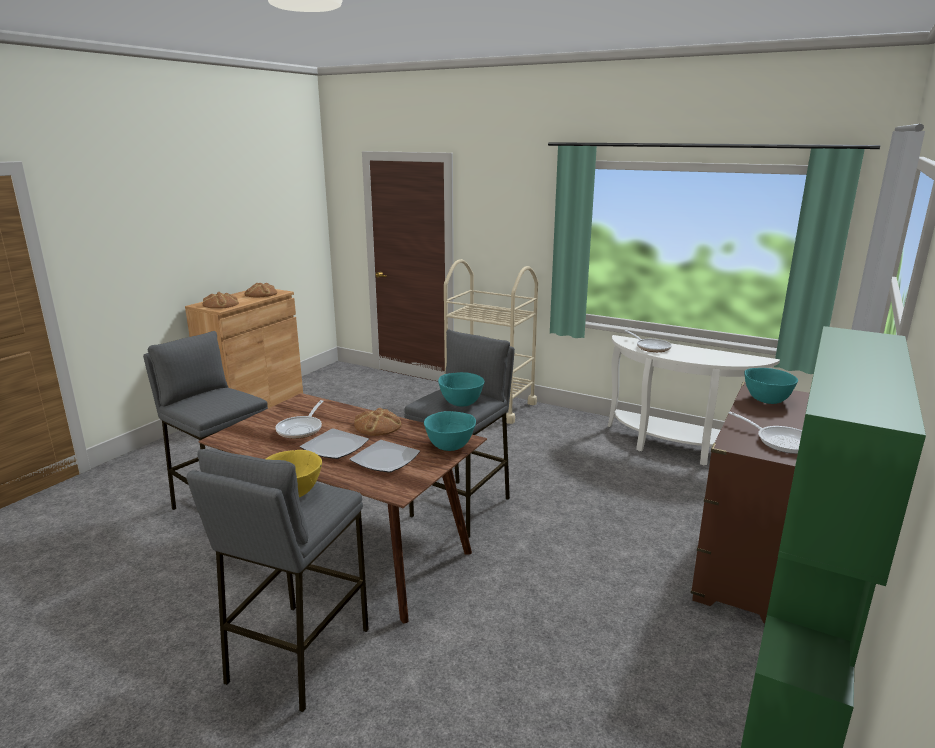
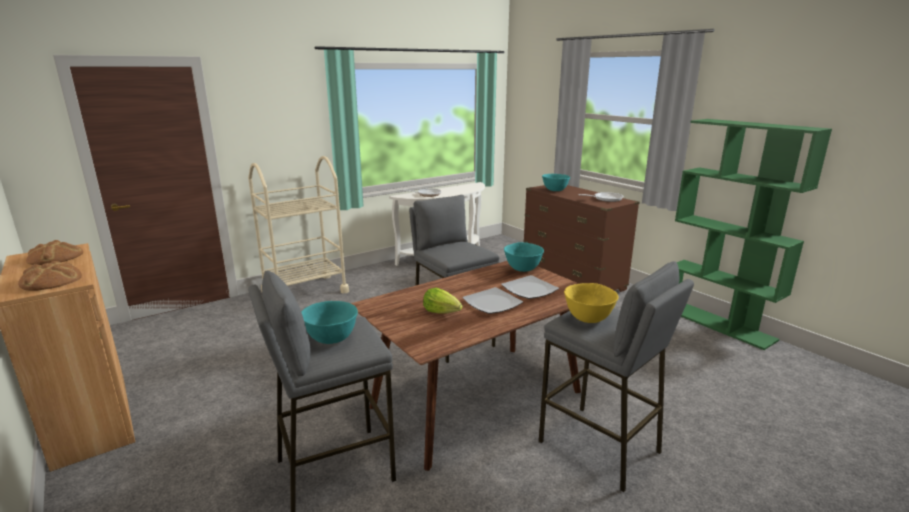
camera: 65 degrees left, 0 degrees up
frying pan [276,400,323,439] -> lettuce [423,288,463,314]
bread [354,408,402,436] -> none
turquoise bowl [438,372,485,407] -> turquoise bowl moved to [301,301,358,344]

